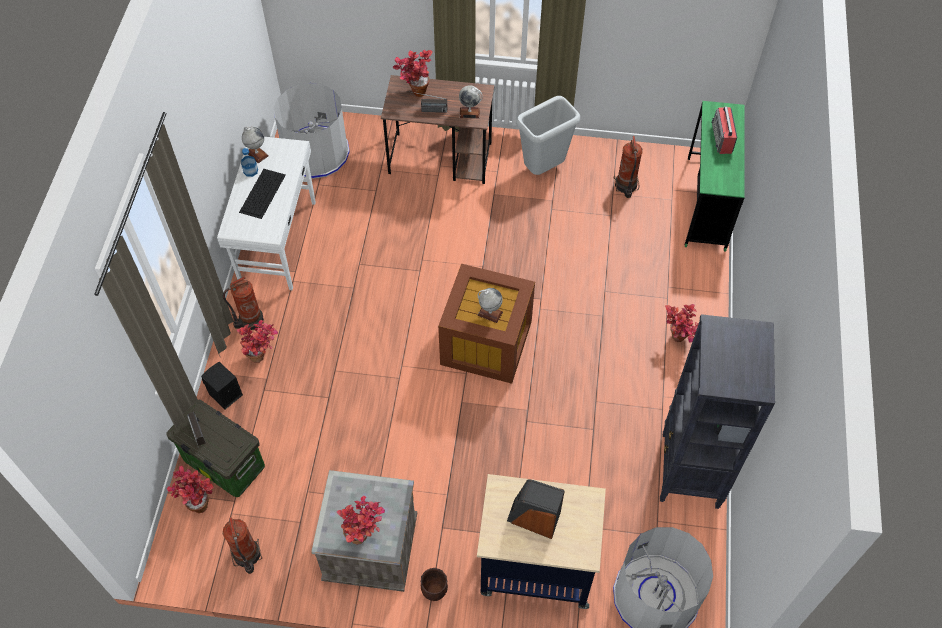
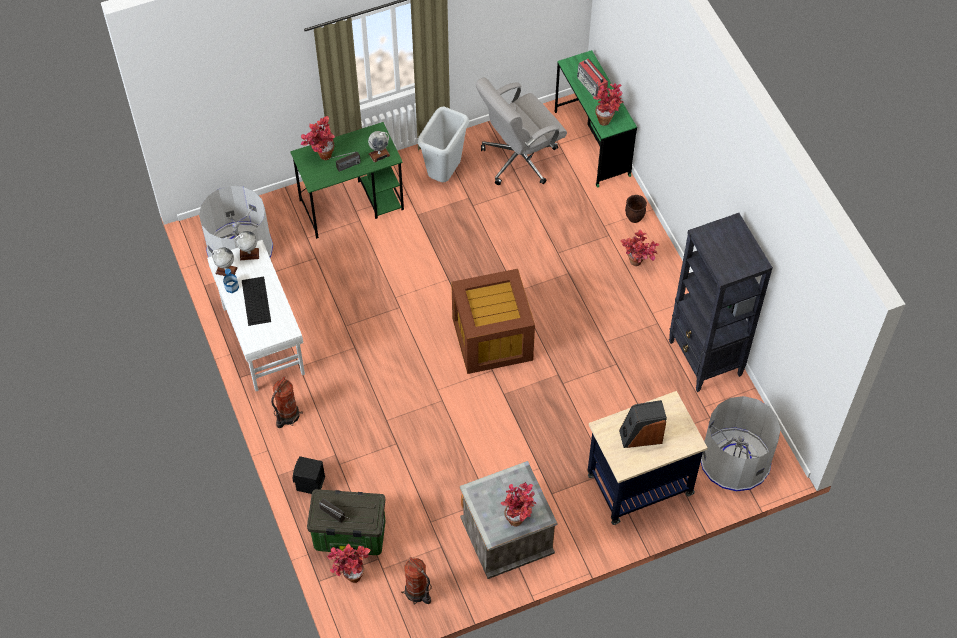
camera: 30 degrees left, 0 degrees up
potted plant [237,320,278,363] -> potted plant moved to [593,83,624,126]
brown desk [381,75,494,184] -> green desk [290,122,404,239]
brown planter [420,568,448,601] -> brown planter moved to [625,195,647,223]
globe [477,288,503,323] -> globe moved to [234,231,259,260]
fire extinguisher [614,136,643,198] -> grey office chair [476,77,567,185]

